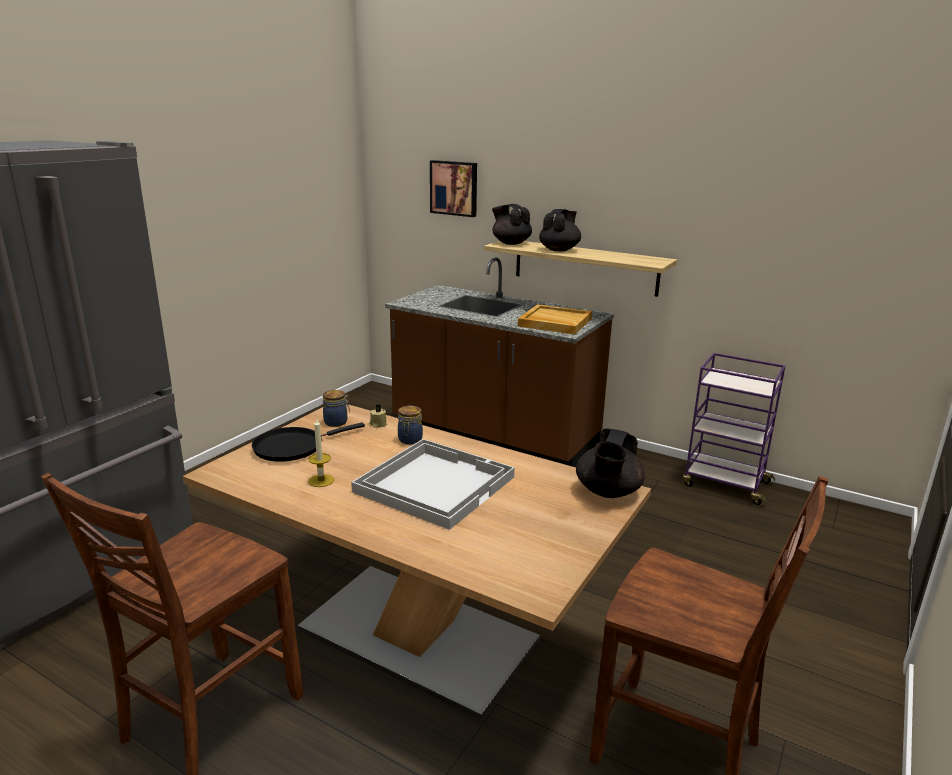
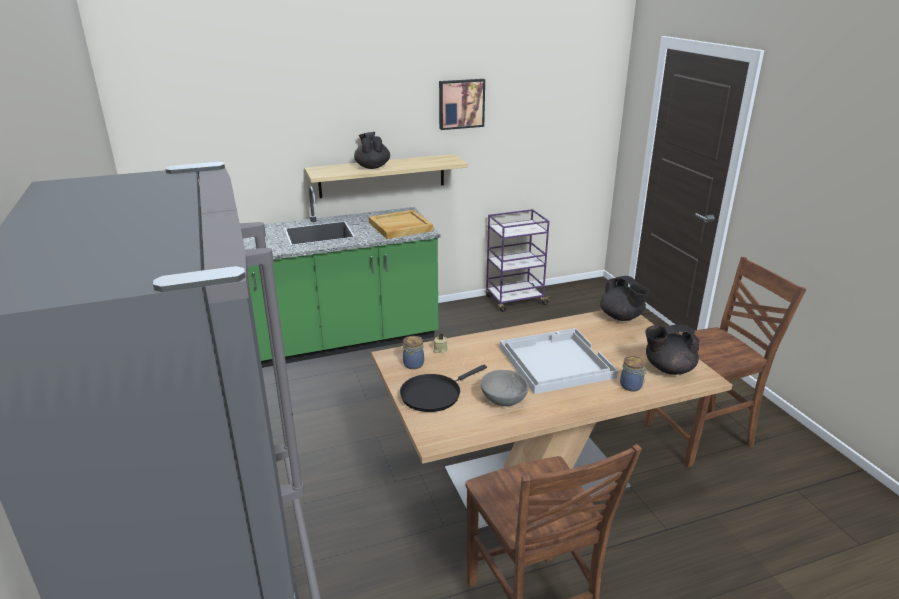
camera: 50 degrees left, 5 degrees up
black frying pan [252,423,365,462] -> black frying pan turned 45 degrees clockwise [400,365,487,412]
candle [308,419,334,487] -> grey bowl [481,370,529,406]
brown counter [385,257,614,467] -> green counter [243,186,440,368]
jar [398,405,423,444] -> jar moved to [620,356,646,392]
picture [430,160,477,217] -> picture moved to [439,79,485,130]
black teapot [492,204,532,245] -> black teapot moved to [645,325,700,375]

